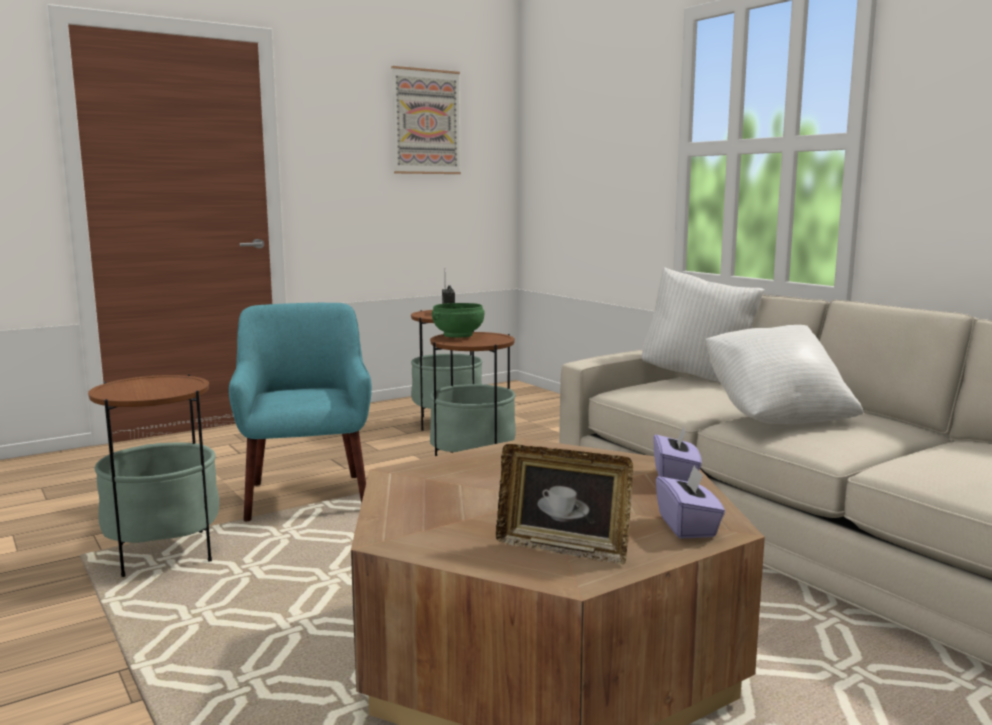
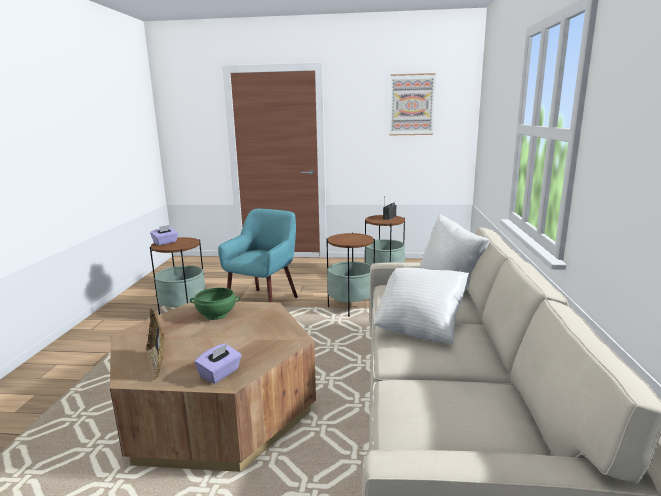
camera: 40 degrees right, 5 degrees up
green bowl [432,303,485,338] -> green bowl moved to [190,288,240,320]
purple tissue box [653,426,702,482] -> purple tissue box moved to [150,225,178,245]

